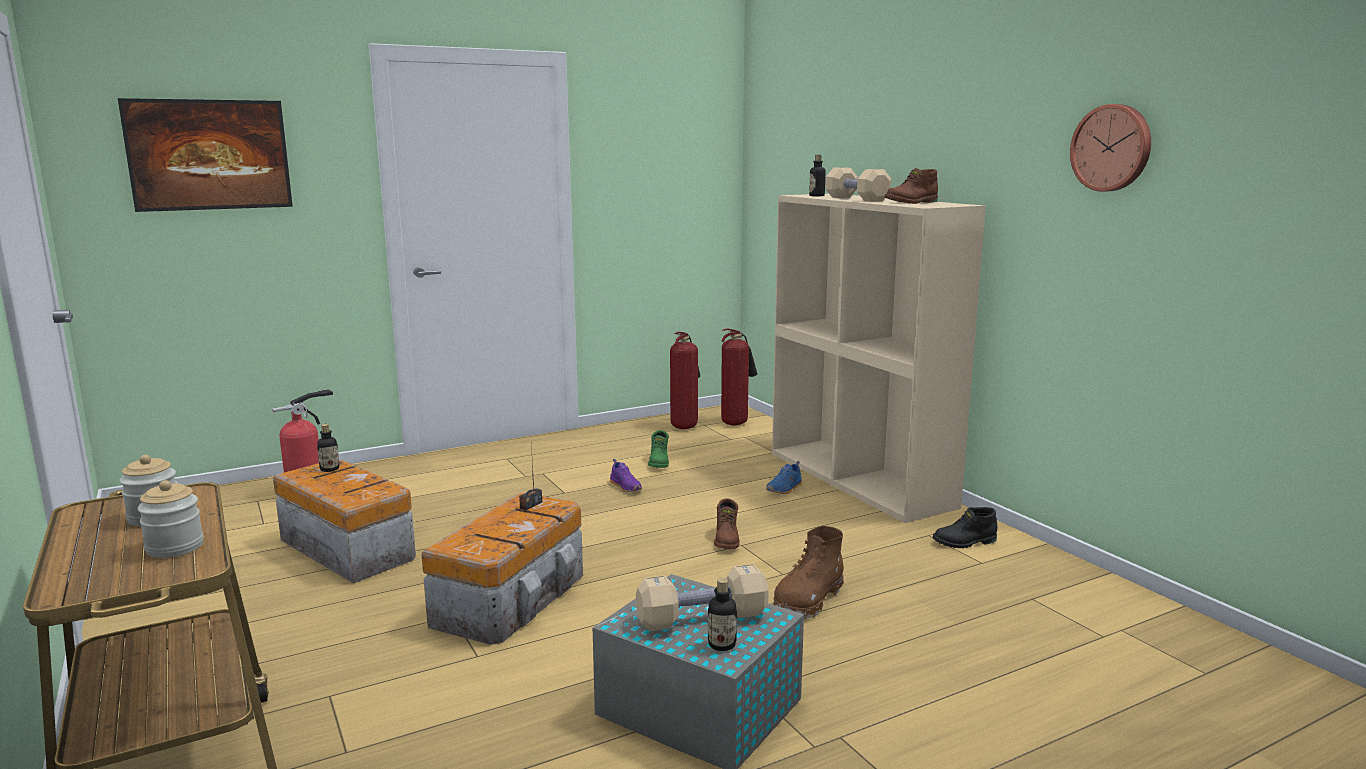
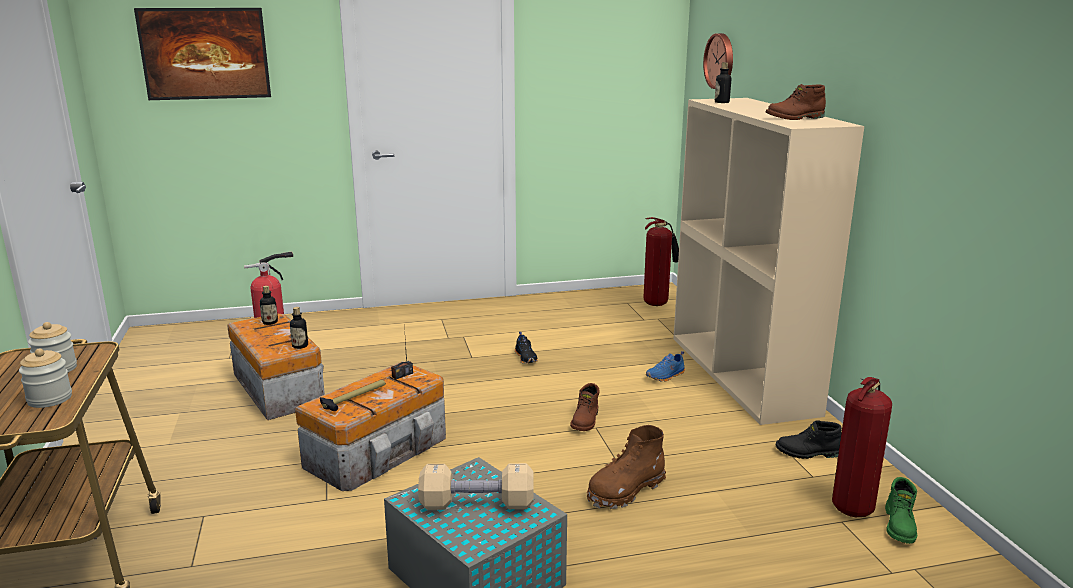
camera: 15 degrees right, 5 degrees up
purple shoe [609,459,642,493] -> black shoe [515,332,538,364]
green boot [648,430,669,468] -> green boot moved to [885,477,917,544]
fire extinguisher [670,332,700,429] -> fire extinguisher moved to [832,377,892,517]
bottle [708,578,737,651] -> bottle moved to [290,307,308,349]
beige dumbbell [825,167,891,202] -> none
wall clock [1070,104,1151,192] -> wall clock moved to [703,33,733,89]
none -> hammer [320,380,386,411]

